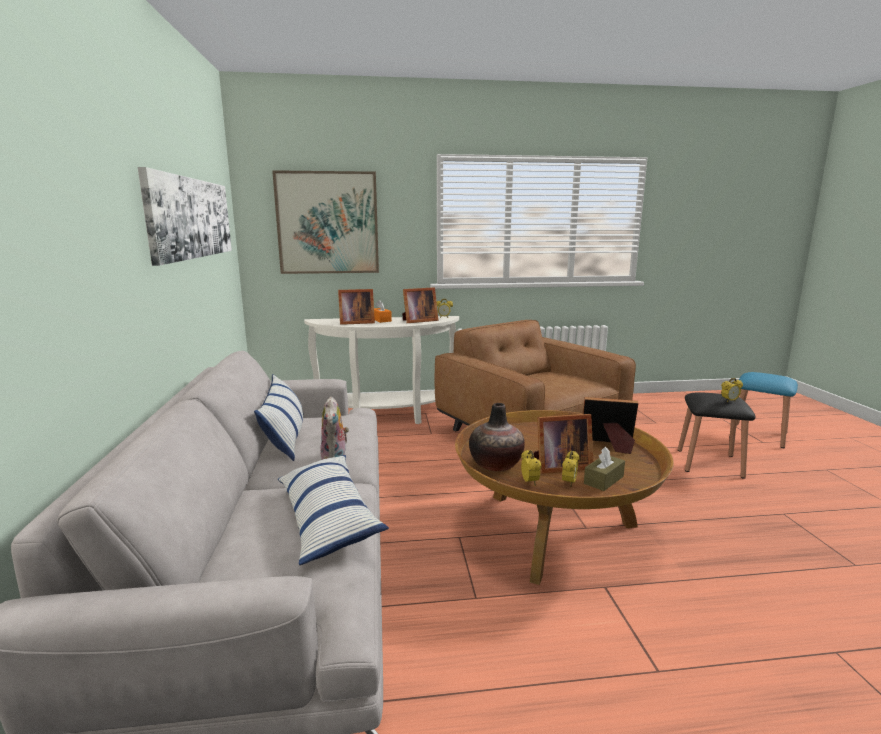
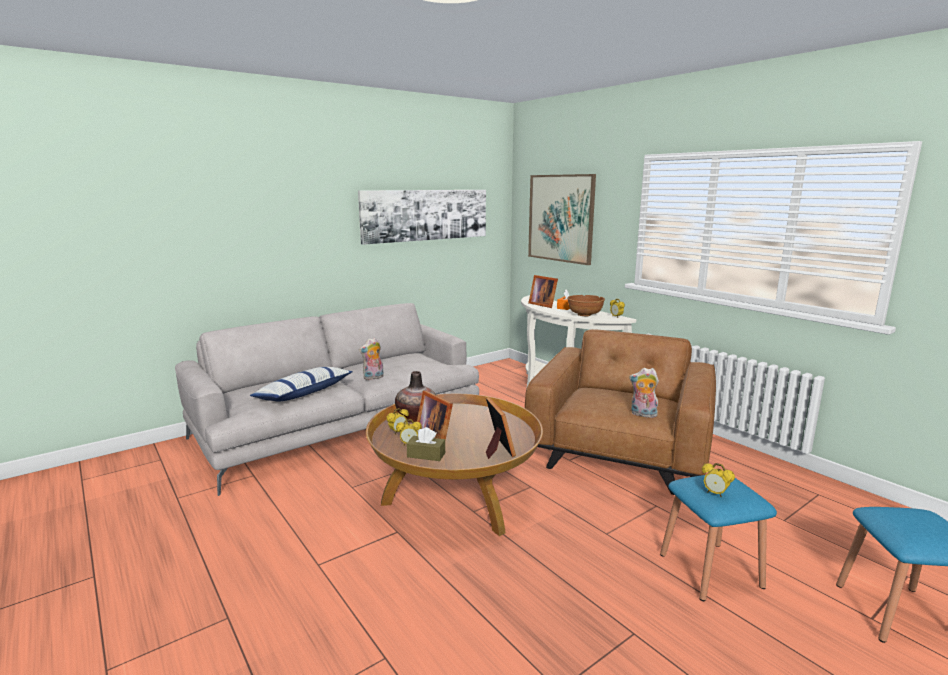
camera: 60 degrees right, 0 degrees up
pillow [254,374,304,461] -> none
picture frame [402,287,439,323] -> brown bowl [567,295,605,316]
black stool [678,392,756,479] -> blue stool [660,475,777,601]
none -> plush toy [629,368,659,418]

